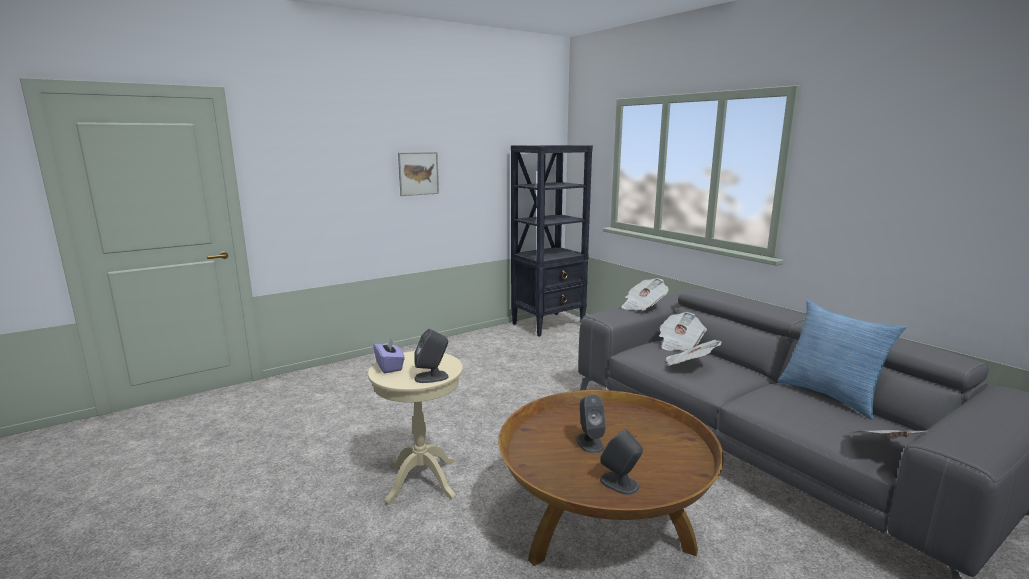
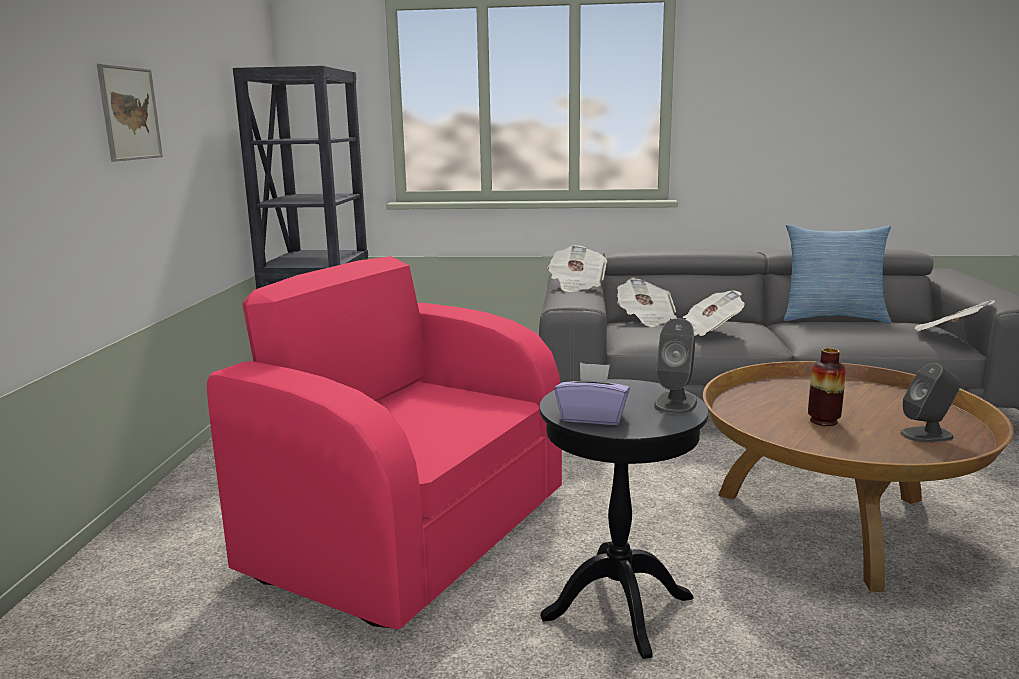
camera: 50 degrees left, 0 degrees up
beige side table [368,351,463,504] -> black side table [539,379,709,659]
grey speaker [577,394,606,453] -> vase [808,348,846,426]
none -> pink armchair [207,256,562,629]

